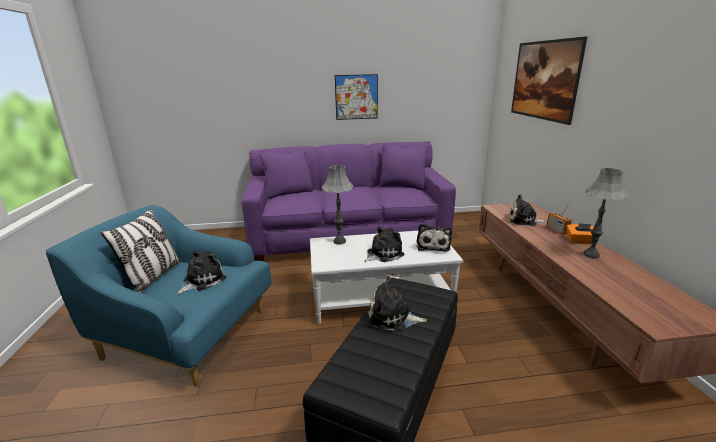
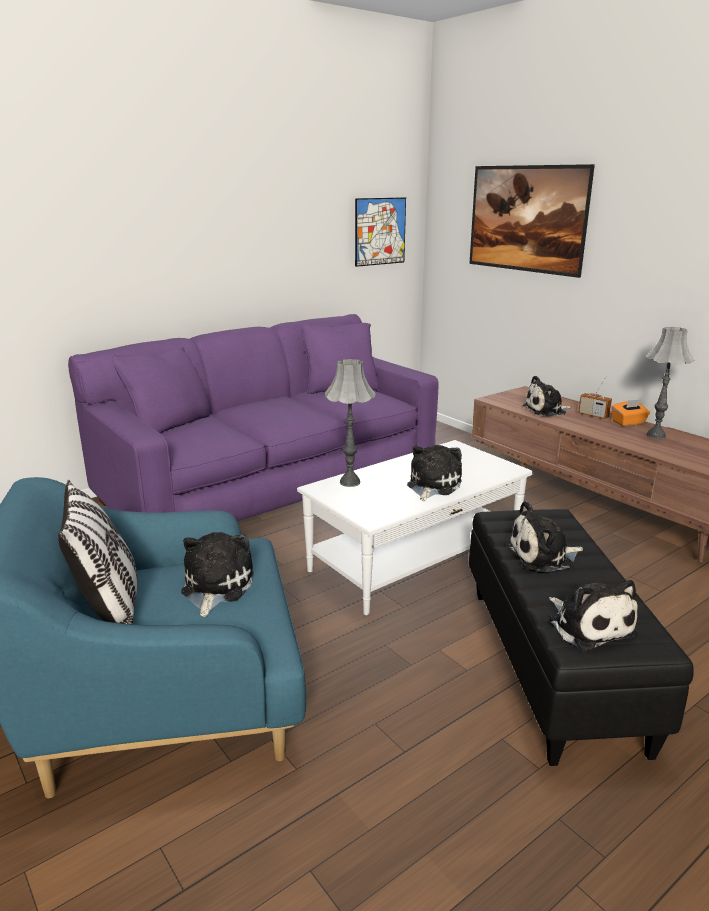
camera: 30 degrees left, 0 degrees up
picture [335,74,378,120] -> picture moved to [355,197,406,267]
plush toy [417,223,452,252] -> plush toy moved to [549,580,638,651]

